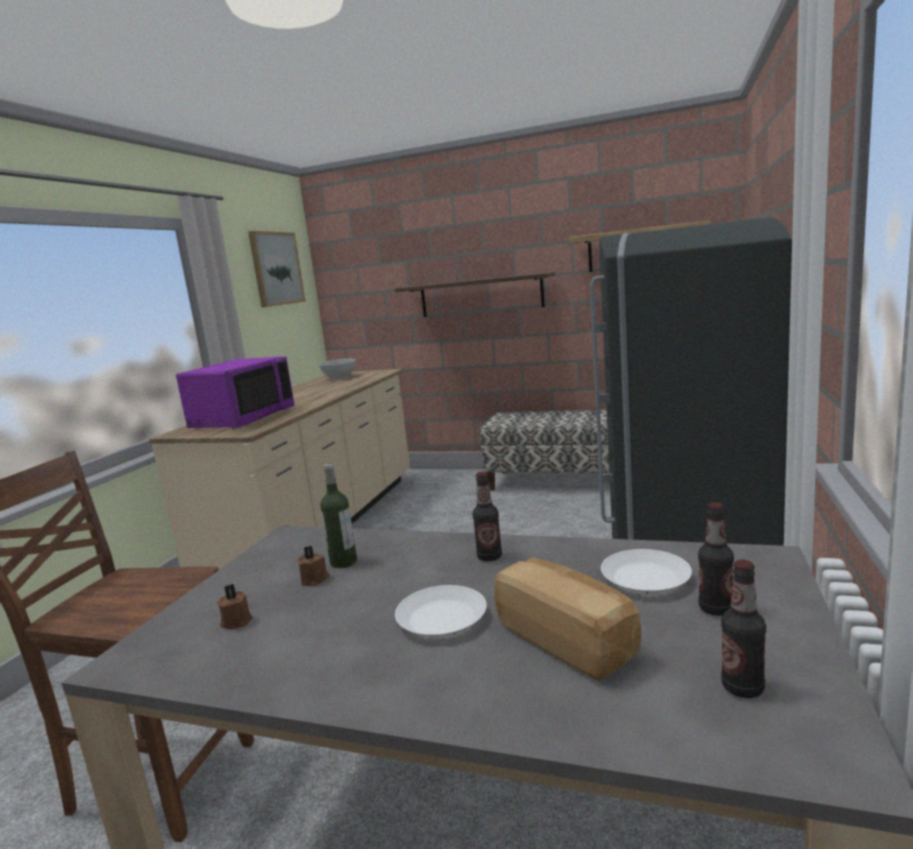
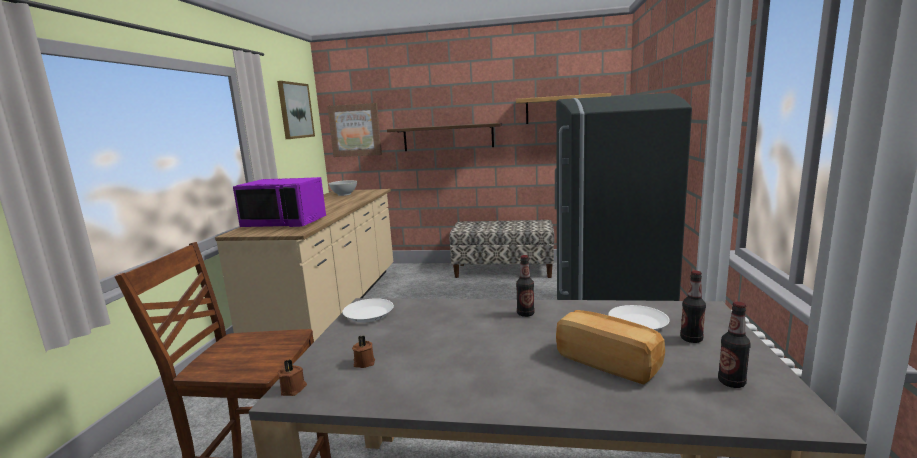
camera: 10 degrees left, 0 degrees up
purple microwave [176,356,295,428] -> purple microwave turned 90 degrees clockwise [233,177,326,227]
brown candle [297,546,330,586] -> brown candle moved to [278,359,307,396]
bottle [320,464,357,568] -> none
white plate [395,585,487,638] -> white plate moved to [342,298,394,322]
none -> picture [327,103,382,157]

